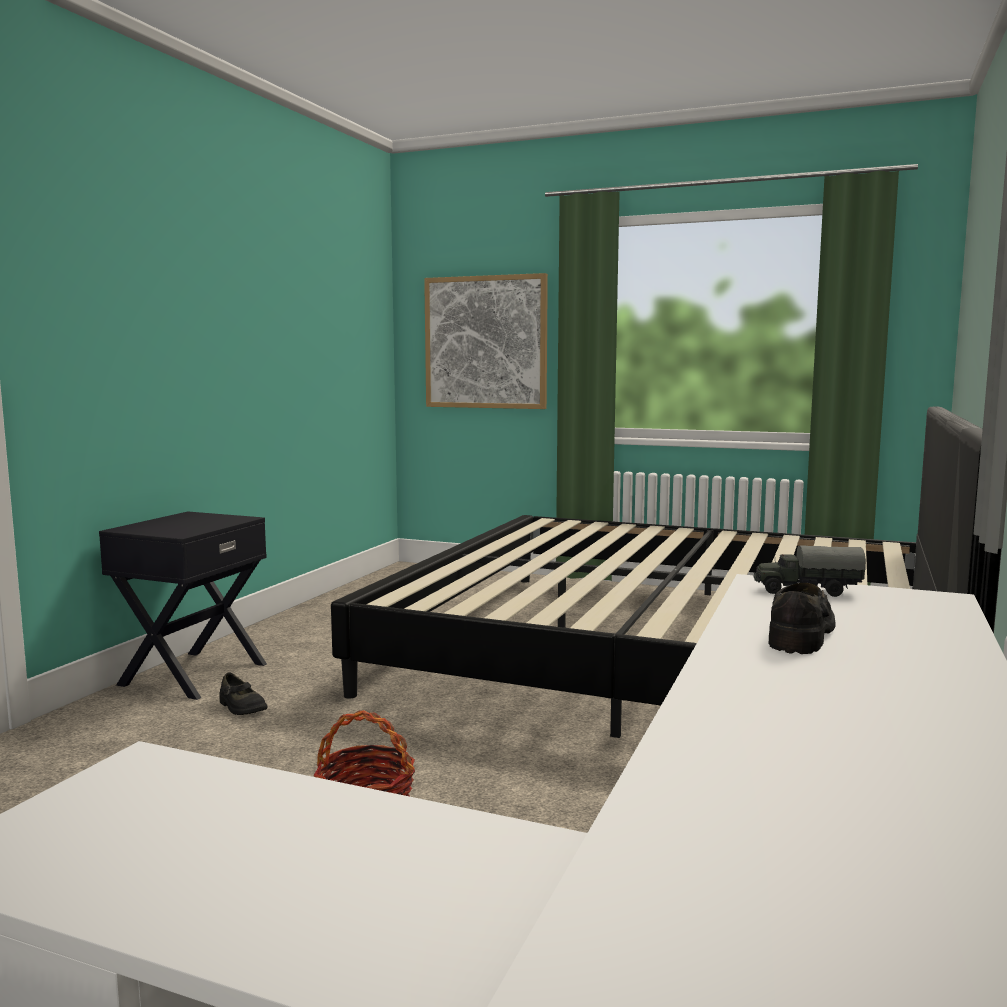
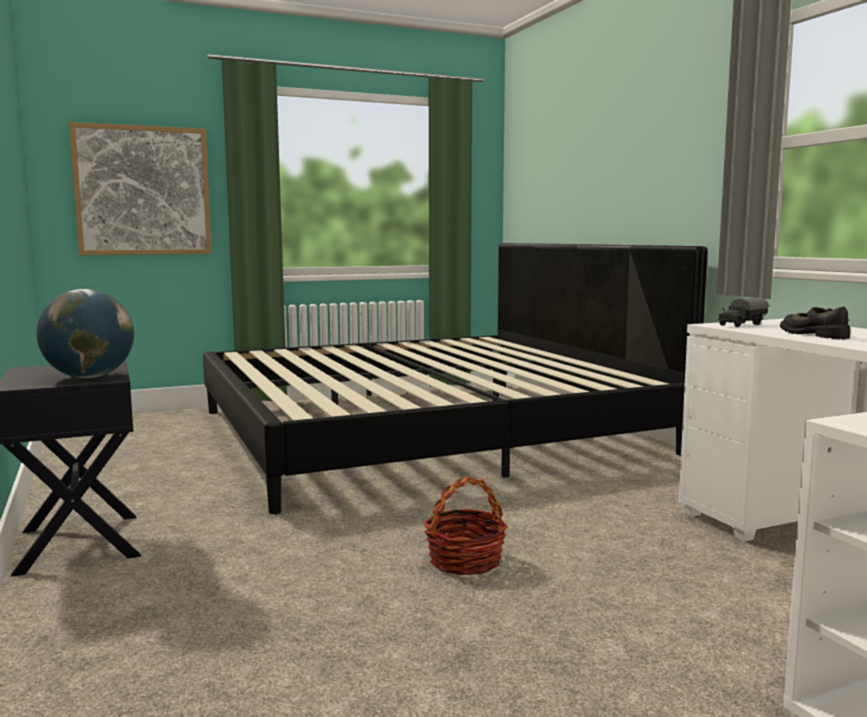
camera: 45 degrees left, 0 degrees up
black shoe [219,672,268,715] -> none
none -> globe [36,289,134,378]

